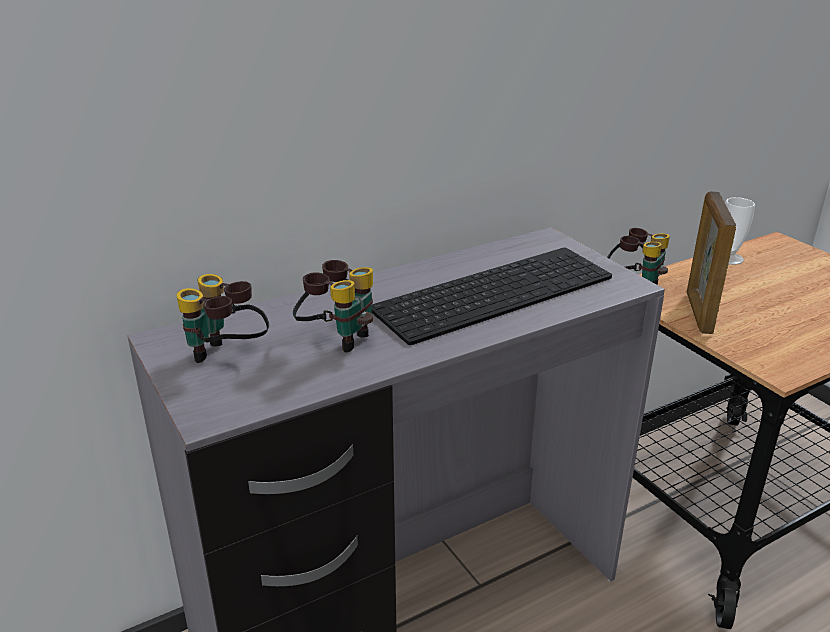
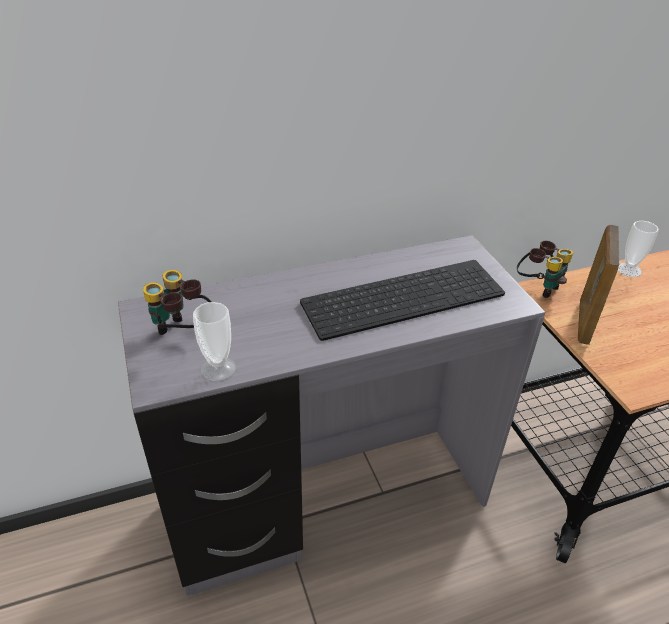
camera: 10 degrees right, 10 degrees up
binoculars [293,260,373,352] -> none
none -> cup [193,302,236,382]

